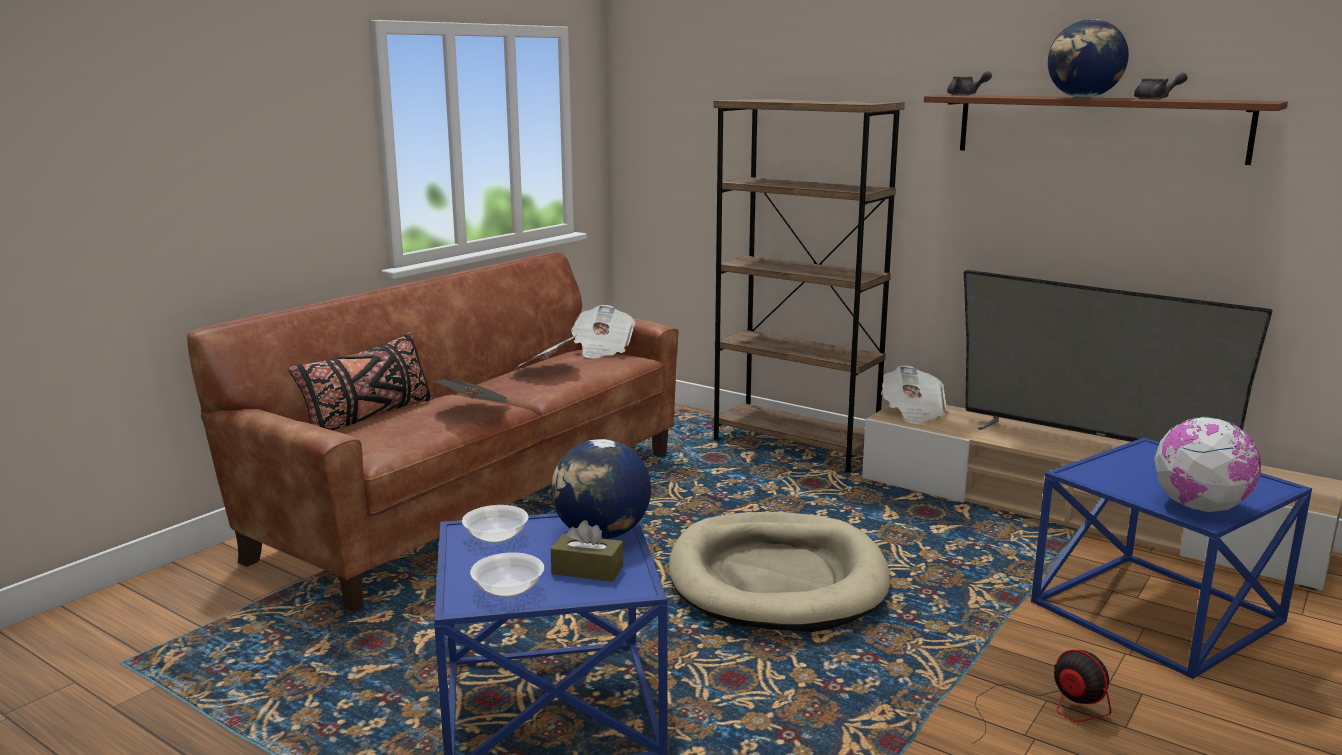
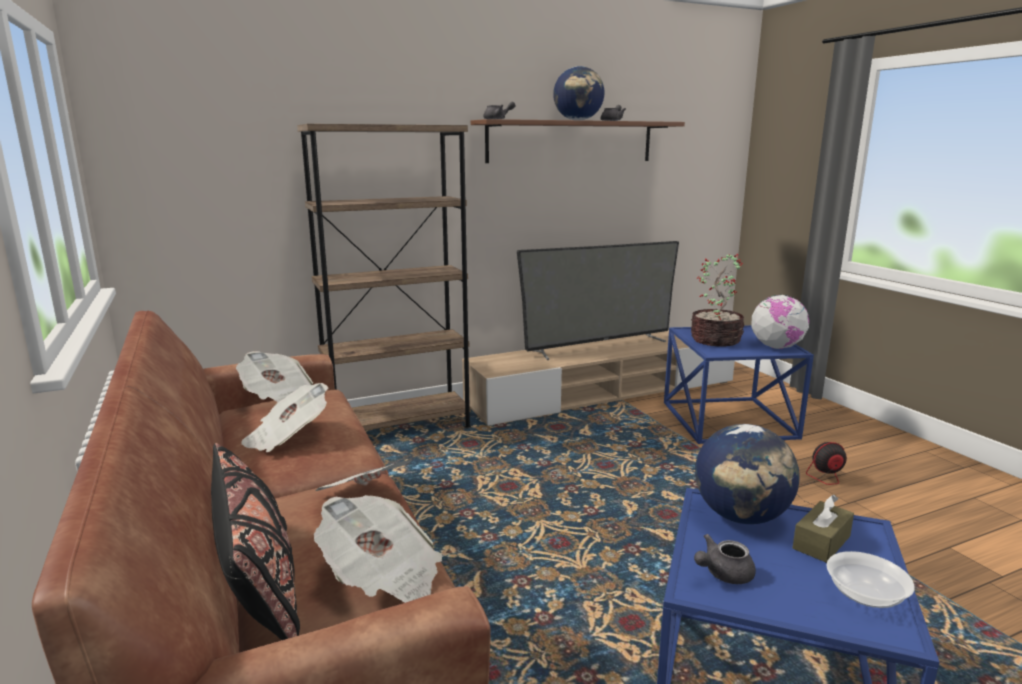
camera: 60 degrees left, 0 degrees up
bowl [462,505,529,543] -> grey teapot [694,534,756,584]
beige dog bed [669,512,890,632] -> none
newspaper [881,366,946,424] -> newspaper moved to [314,495,443,603]
none -> potted plant [691,254,744,347]

